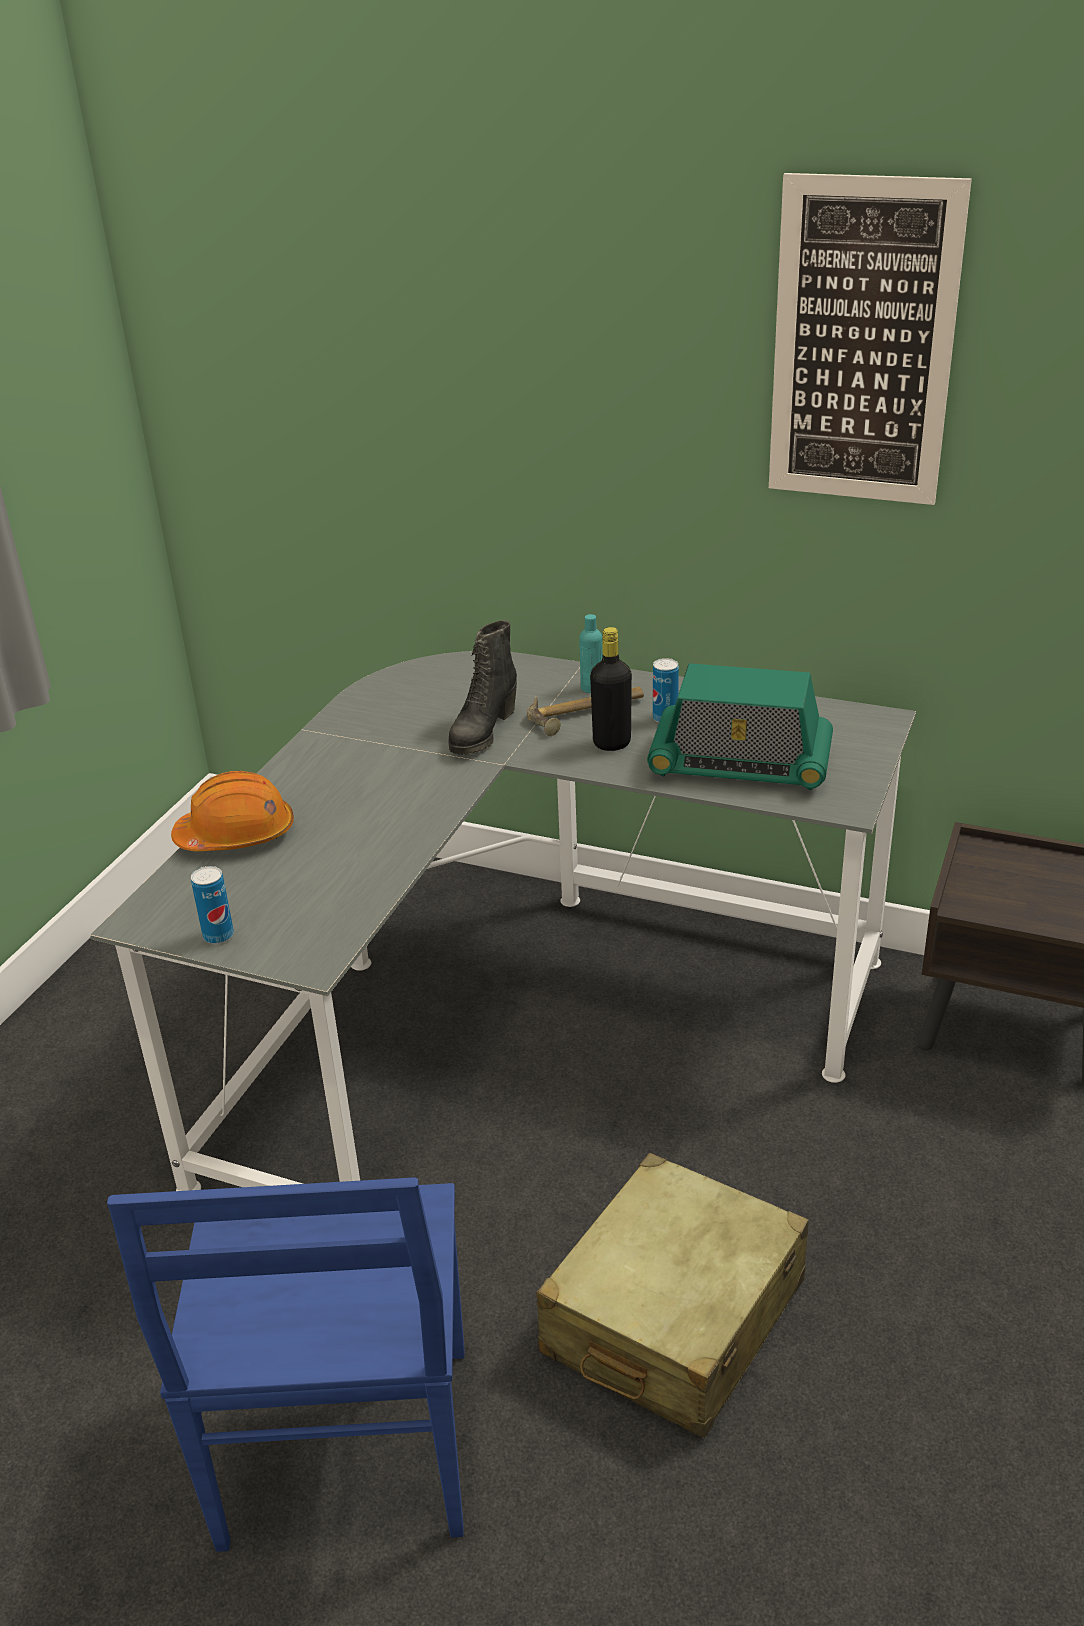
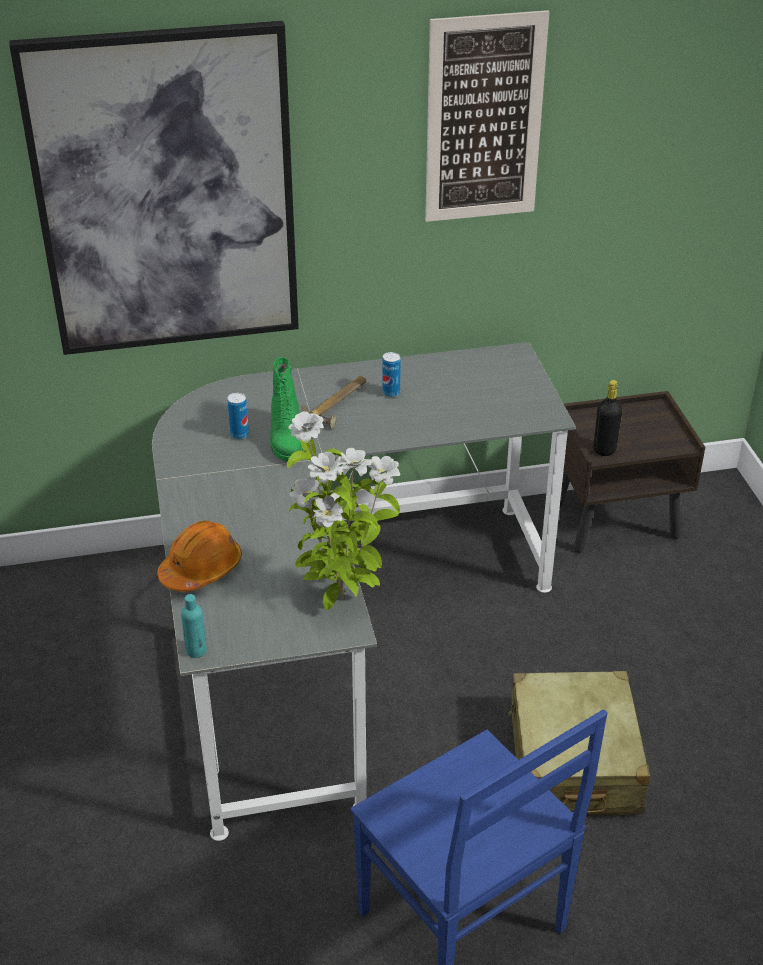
camera: 35 degrees left, 5 degrees up
can [191,866,234,944] -> can moved to [227,393,249,439]
black boot [448,620,517,755] -> green boot [270,357,303,461]
turquoise bottle [579,614,603,693] -> turquoise bottle moved to [181,594,207,658]
black bottle [590,627,632,751] -> black bottle moved to [593,380,623,456]
radio [647,663,833,790] -> none
none -> picture [9,21,299,355]
none -> potted plant [287,411,400,610]

